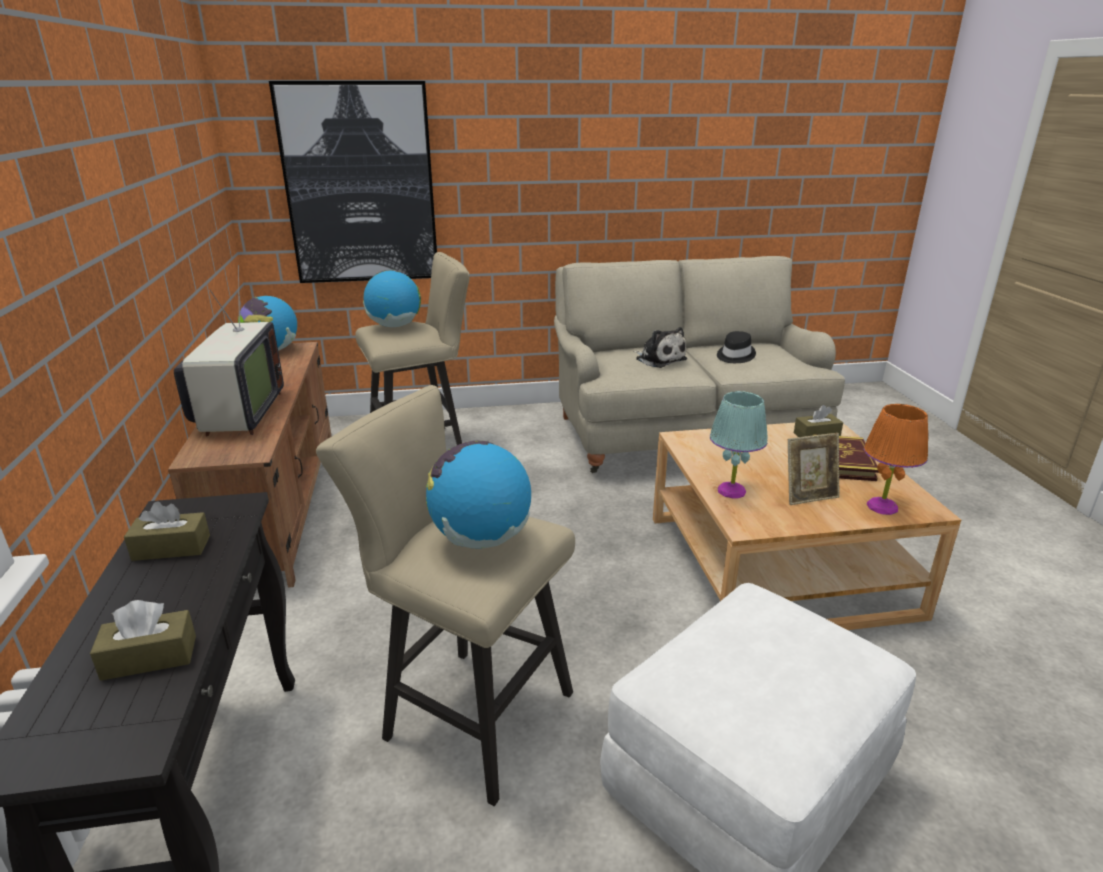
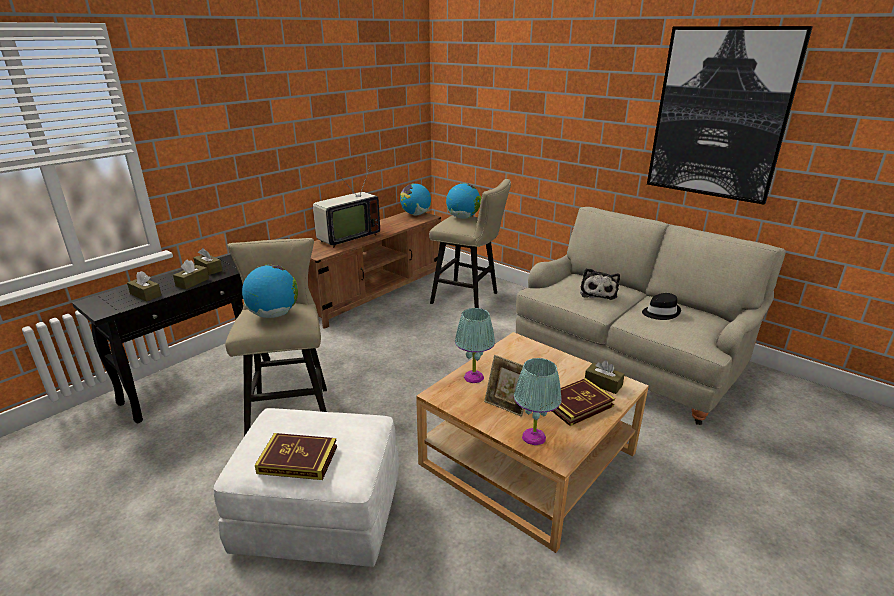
camera: 50 degrees right, 0 degrees up
picture [269,81,437,283] -> picture moved to [647,26,813,205]
orange table lamp [864,404,928,515] -> turquoise table lamp [514,358,562,446]
none -> brown tissue box [173,259,209,289]
none -> book [255,433,337,480]

